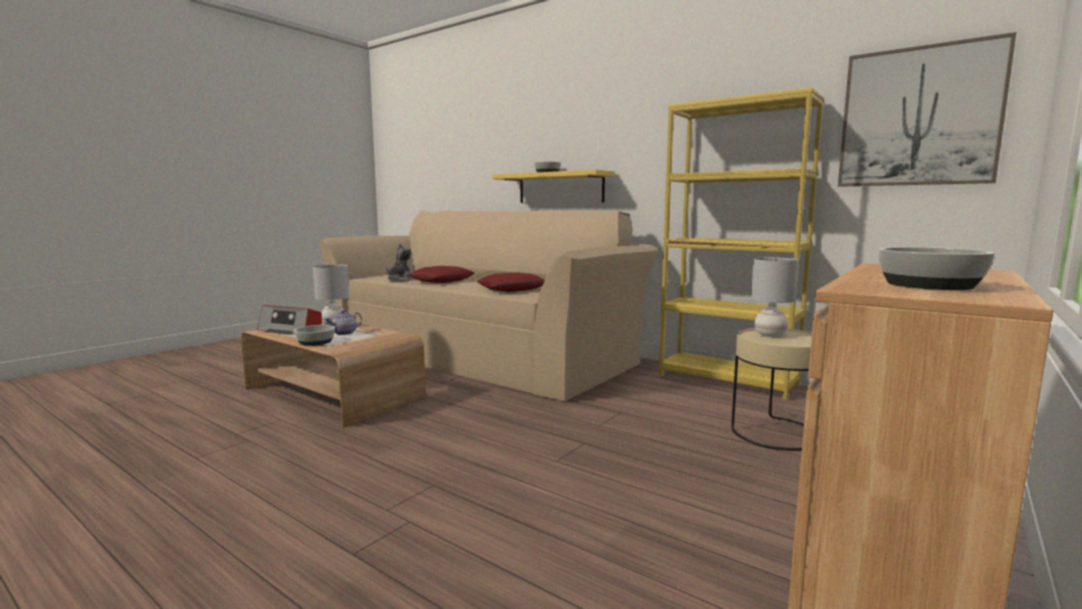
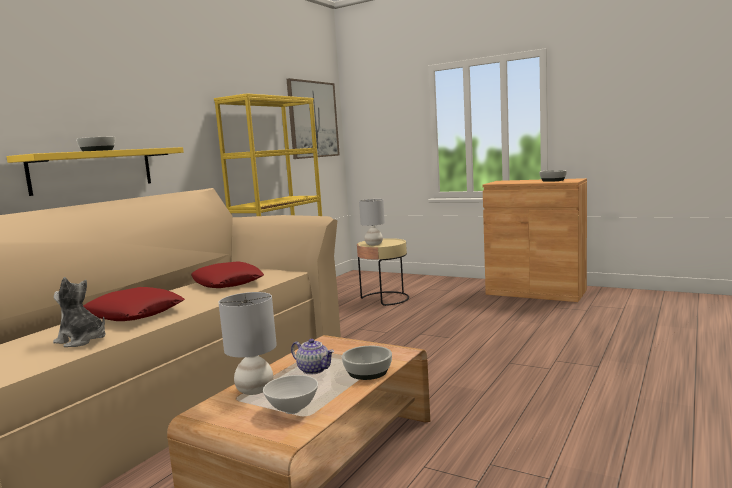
camera: 95 degrees left, 0 degrees up
radio [257,305,322,335] -> white bowl [263,375,318,414]

